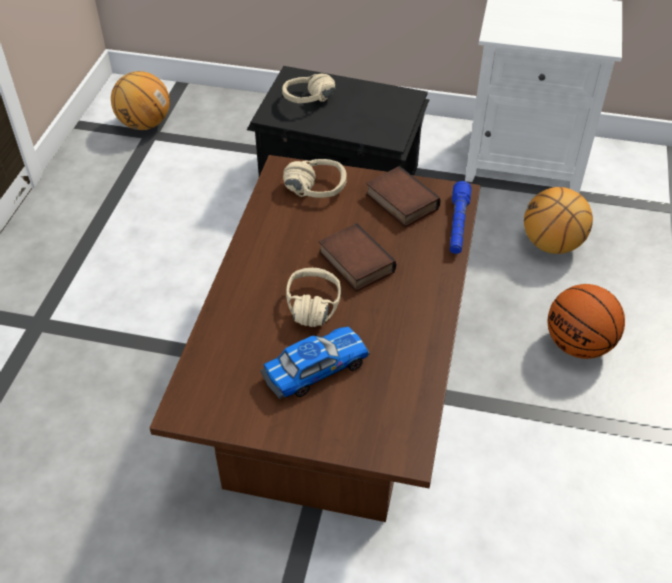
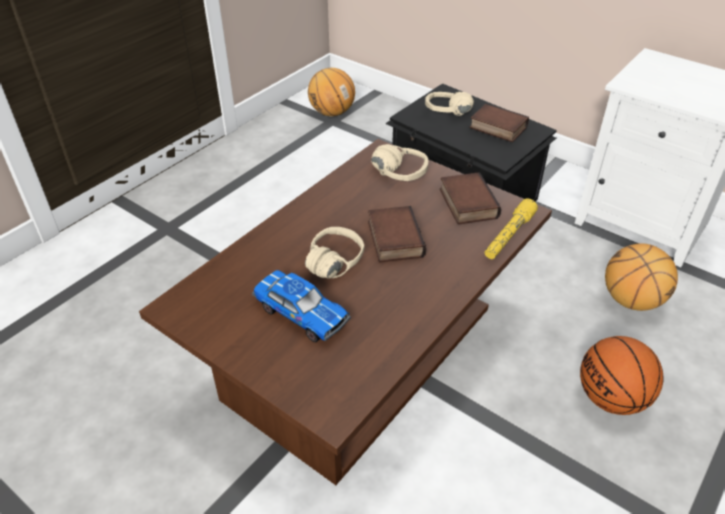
camera: 25 degrees right, 5 degrees down
toy car [261,326,370,399] -> toy car turned 45 degrees clockwise [252,270,351,342]
blue flashlight [450,181,471,254] -> yellow flashlight [485,198,538,259]
none -> book [469,103,529,142]

